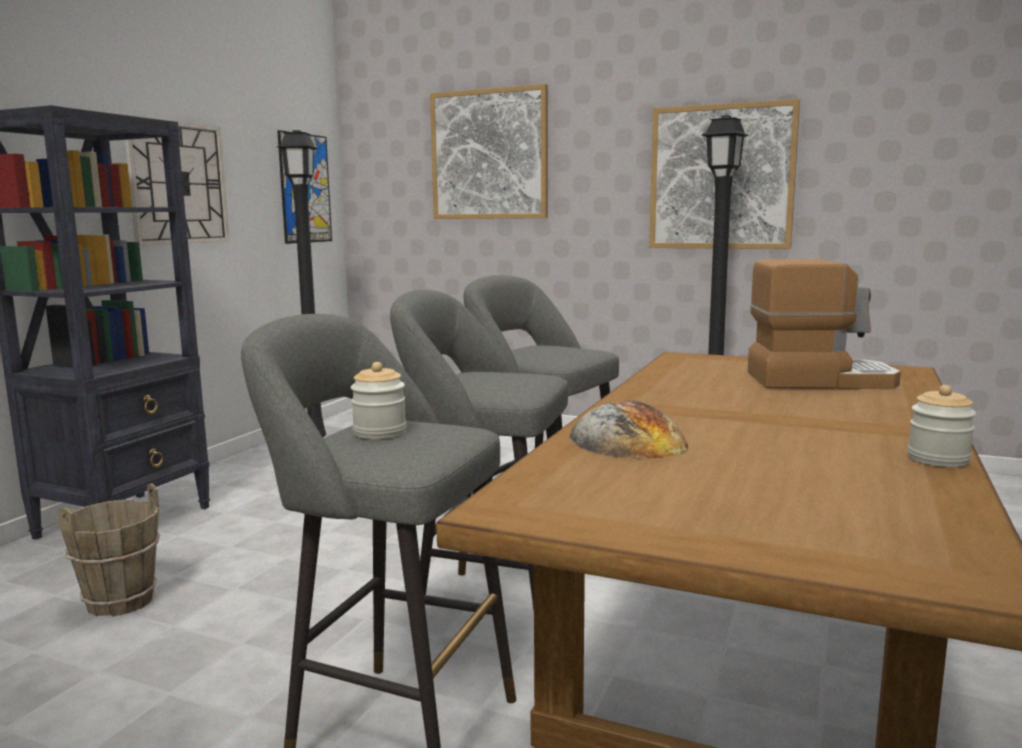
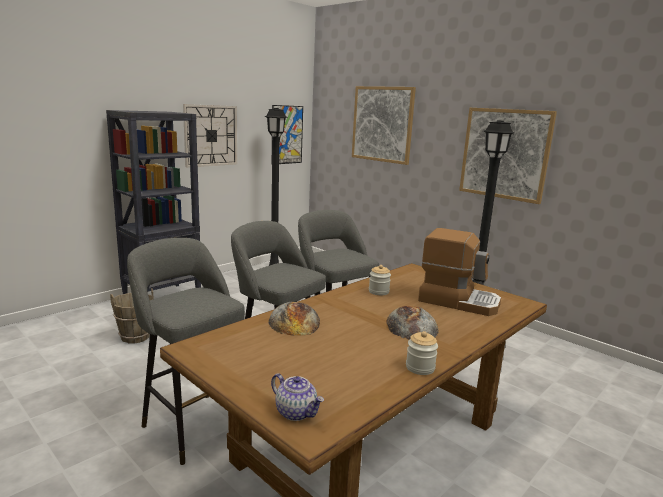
camera: 20 degrees right, 5 degrees up
jar [351,362,406,439] -> jar moved to [369,265,391,295]
none -> teapot [271,373,324,421]
none -> bread [386,306,439,340]

